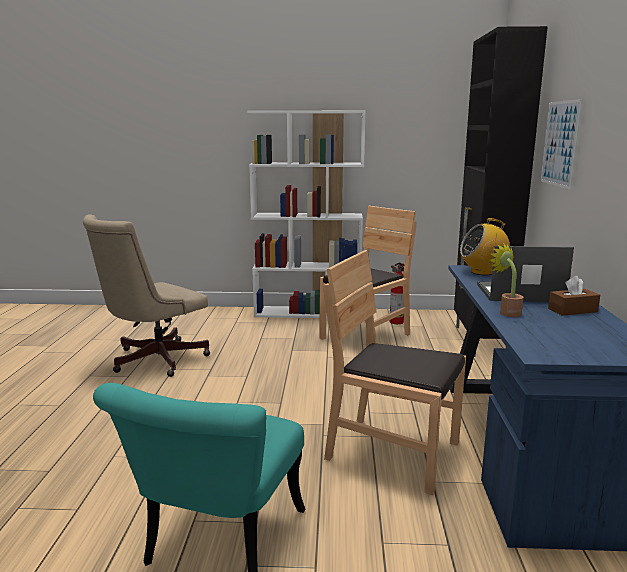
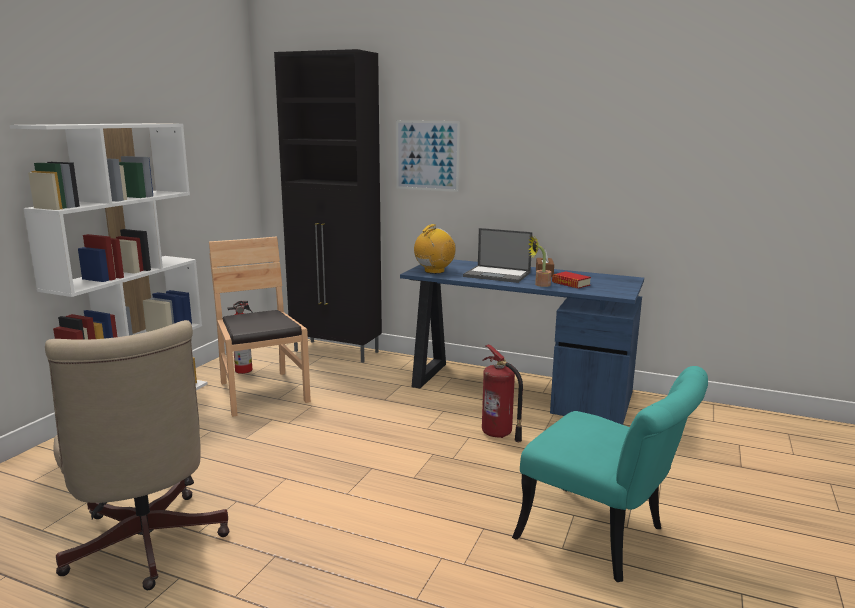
camera: 70 degrees left, 0 degrees up
brown chair [323,250,466,495] -> fire extinguisher [482,344,523,442]
radio [460,218,510,275] -> radio turned 150 degrees counterclockwise [414,224,456,274]
laptop [477,246,574,302] -> laptop turned 90 degrees counterclockwise [463,228,533,283]
none -> book [552,272,591,289]

